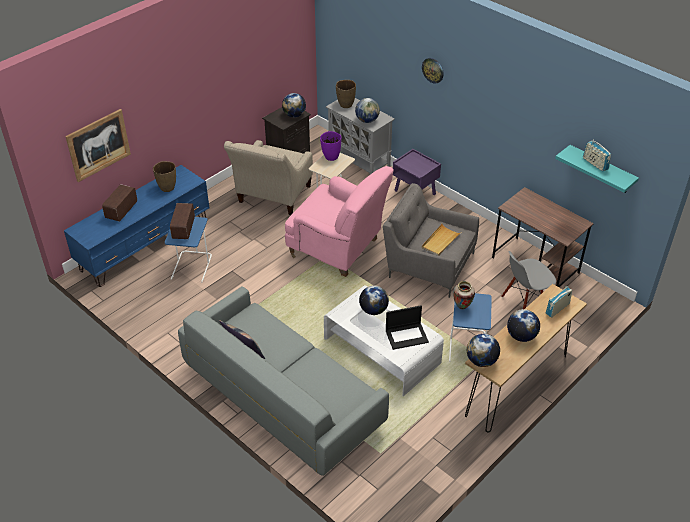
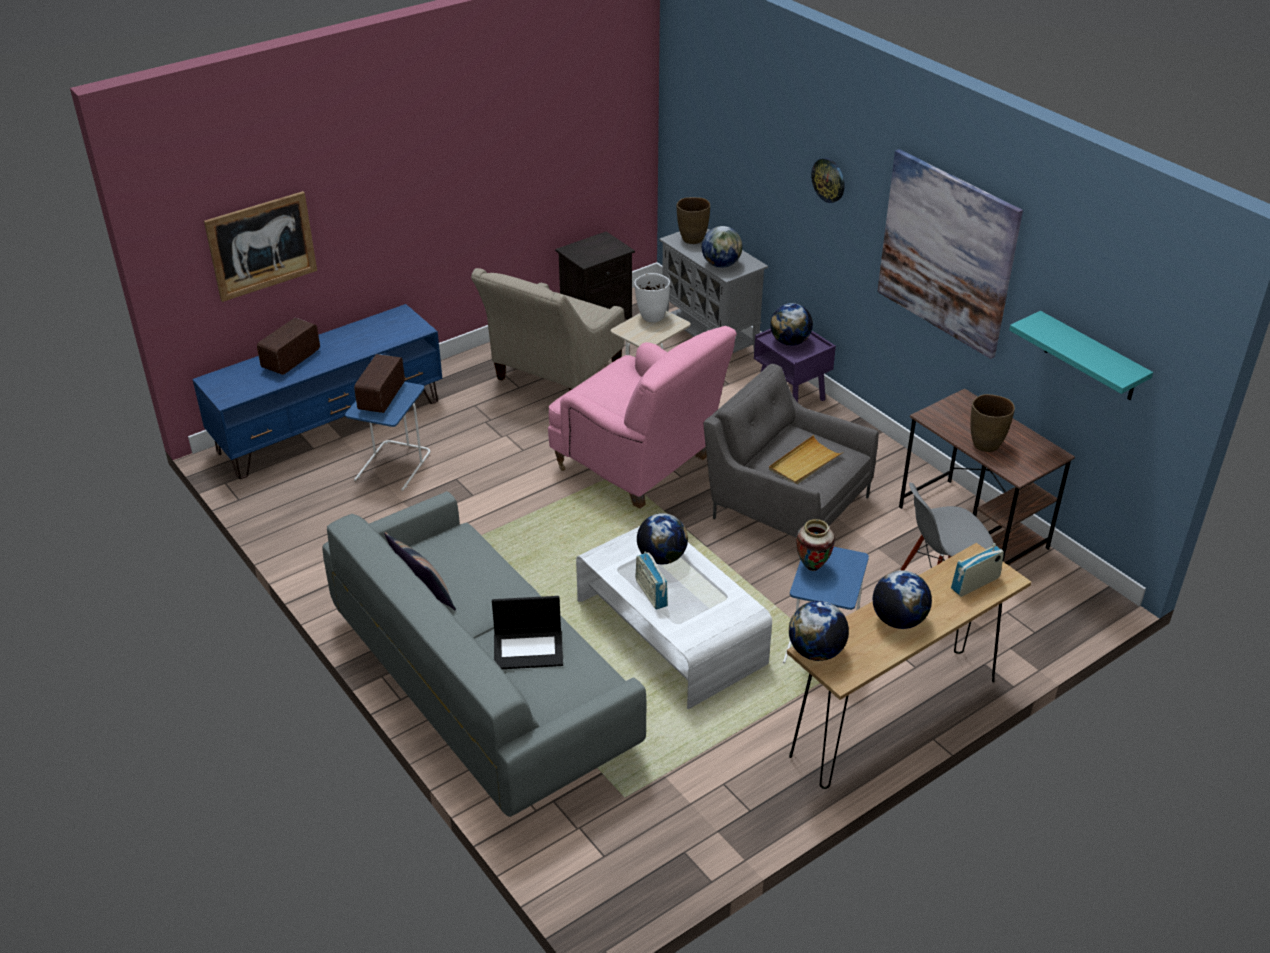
camera: 10 degrees right, 5 degrees down
brown vase [153,161,176,192] -> brown vase moved to [970,394,1015,452]
globe [282,93,306,117] -> globe moved to [770,303,813,346]
purple vase [320,131,341,161] -> white vase [634,273,670,322]
laptop [386,305,429,350] -> laptop moved to [492,596,563,669]
radio [583,140,611,172] -> radio moved to [635,551,668,610]
none -> picture [877,149,1023,359]

